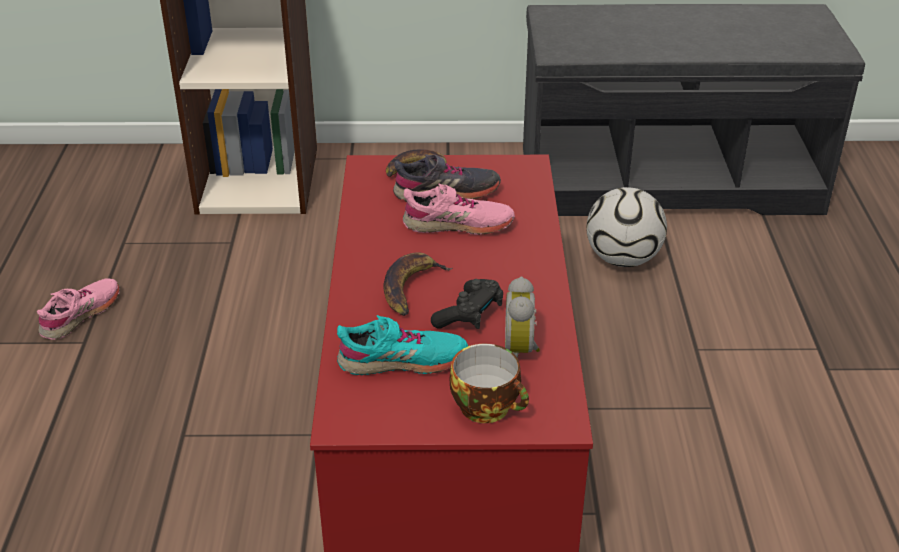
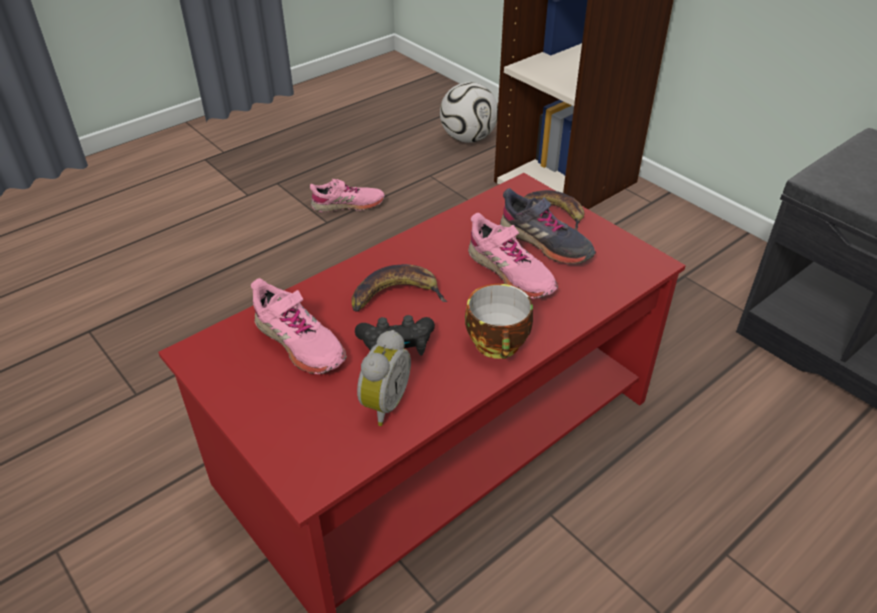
camera: 50 degrees right, 5 degrees up
turquoise shoe [337,315,468,375] -> pink shoe [251,278,347,374]
cup [450,344,529,423] -> cup moved to [465,284,533,359]
alarm clock [505,276,540,358] -> alarm clock turned 150 degrees clockwise [357,330,411,426]
football [586,187,667,267] -> football moved to [440,82,498,143]

